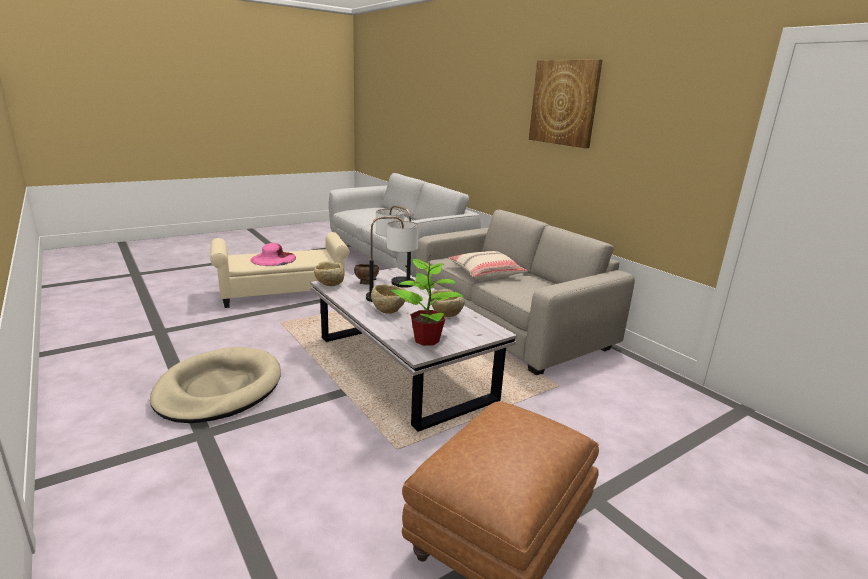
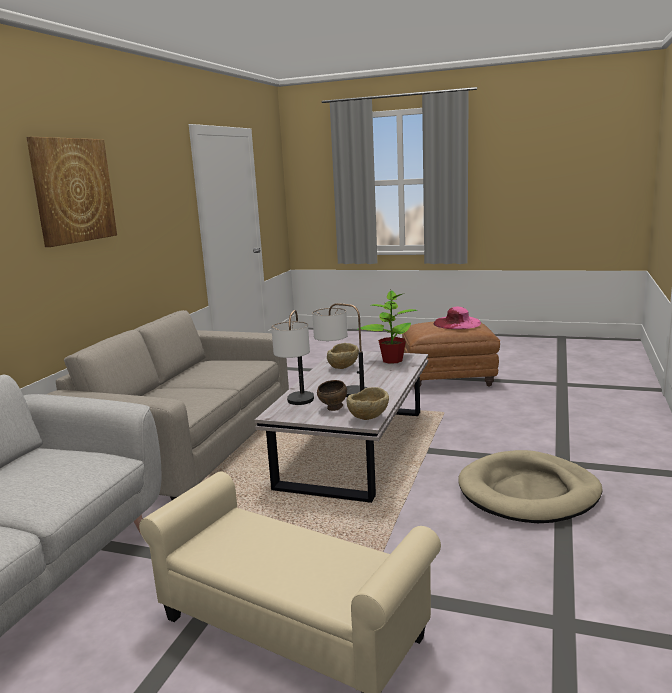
camera: 125 degrees left, 5 degrees down
pink hat [250,243,296,266] -> pink hat moved to [433,306,481,329]
beige bowl [371,284,406,314] -> none
beige pillow [448,251,528,279] -> none

